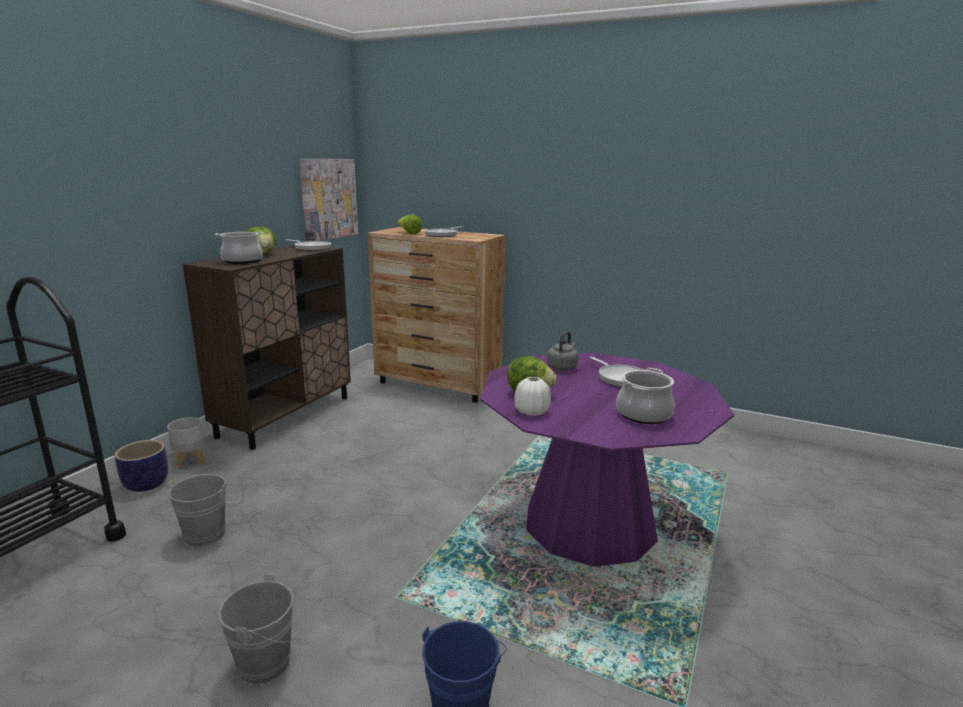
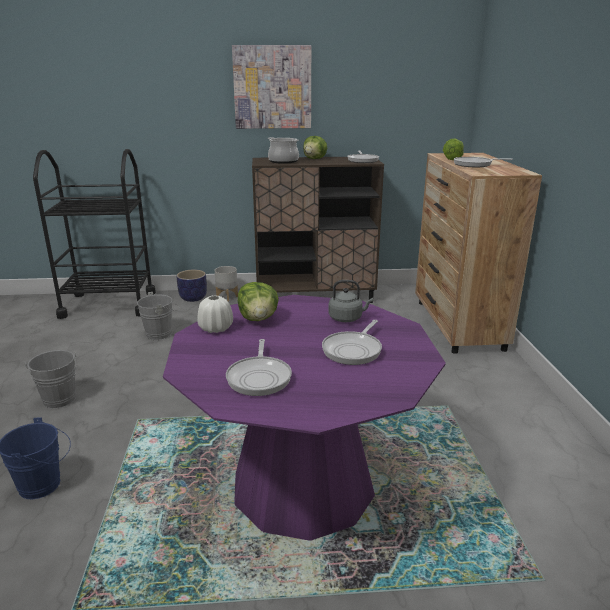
camera: 60 degrees right, 5 degrees up
picture [299,159,358,241] -> picture moved to [232,45,311,129]
cooking pot [616,368,675,424] -> frying pan [226,339,292,396]

